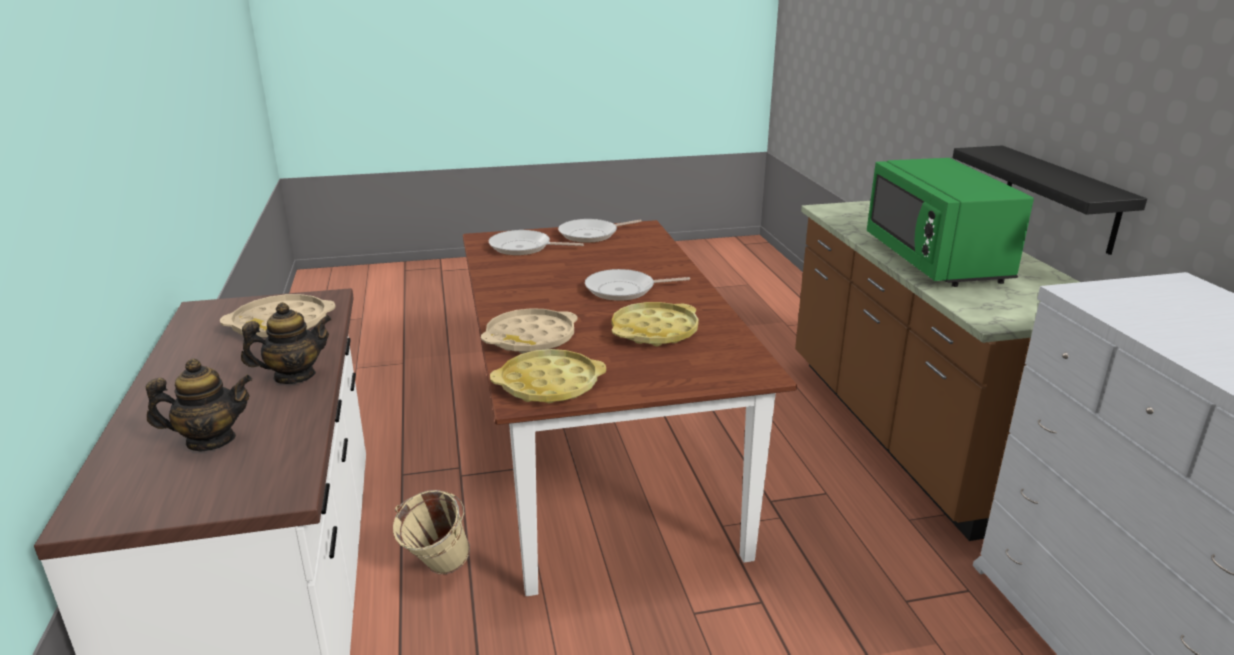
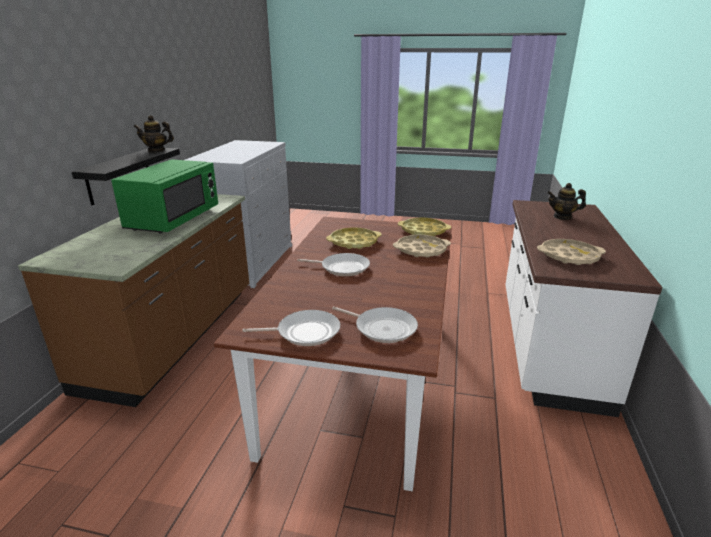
camera: 155 degrees left, 0 degrees up
teapot [241,302,332,384] -> teapot moved to [134,115,174,152]
beige bucket [393,490,470,574] -> none

